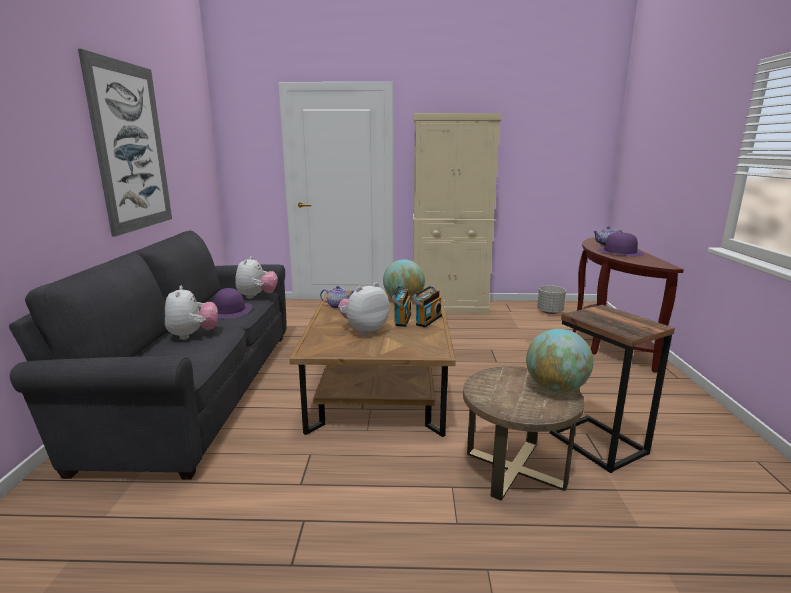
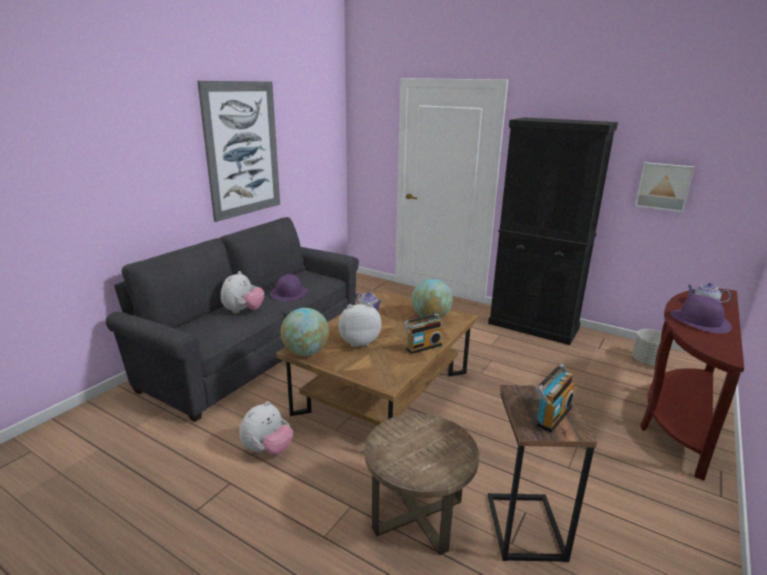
camera: 30 degrees right, 5 degrees up
plush toy [236,256,278,299] -> plush toy moved to [239,401,293,455]
radio [391,285,411,327] -> radio moved to [536,364,575,432]
beige cabinet [413,113,502,314] -> black cabinet [488,117,618,345]
globe [526,329,593,393] -> globe moved to [281,308,329,356]
none -> picture [635,162,695,212]

